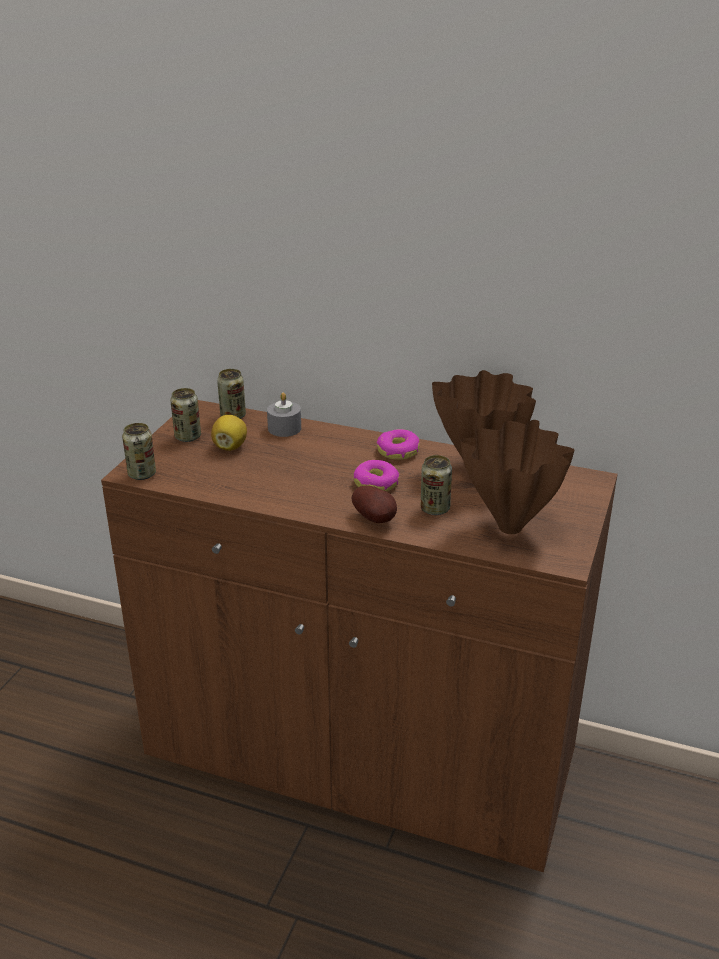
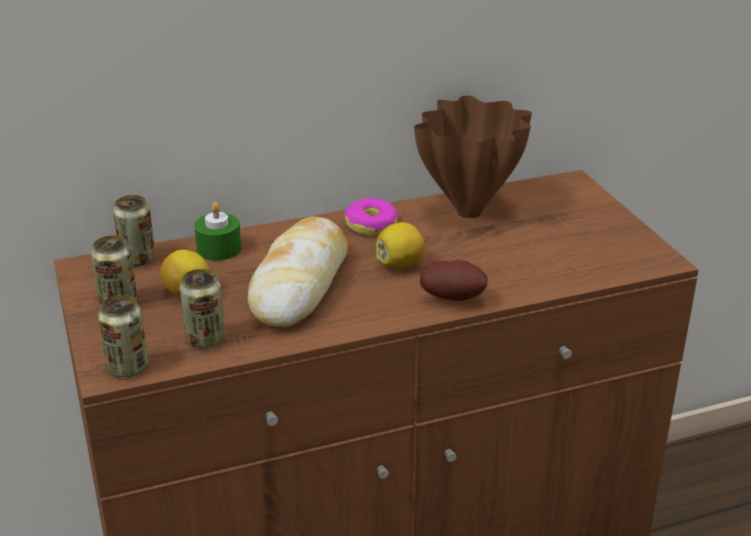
camera: 40 degrees left, 0 degrees up
grey candle [267,392,301,437] -> green candle [194,202,241,261]
donut [354,460,399,492] -> lemon [375,222,425,269]
can [421,455,452,515] -> can moved to [180,269,225,348]
brown vase [461,420,575,534] -> none
none -> bread [248,217,348,327]

